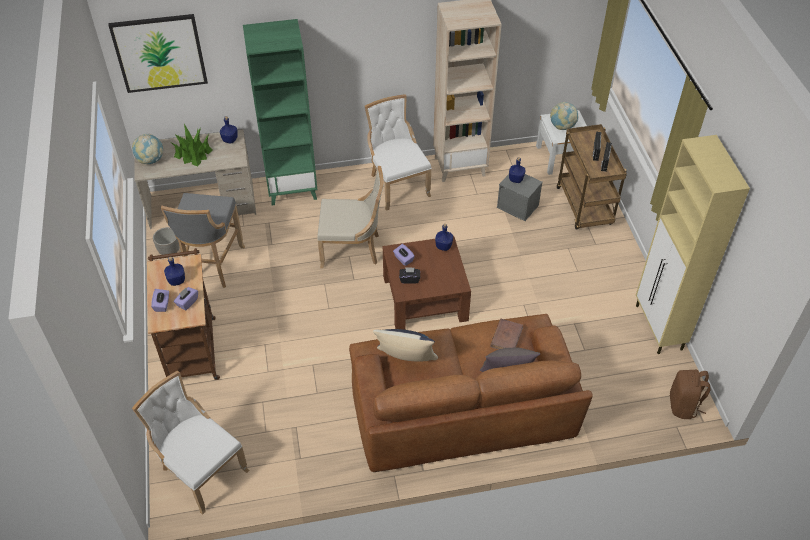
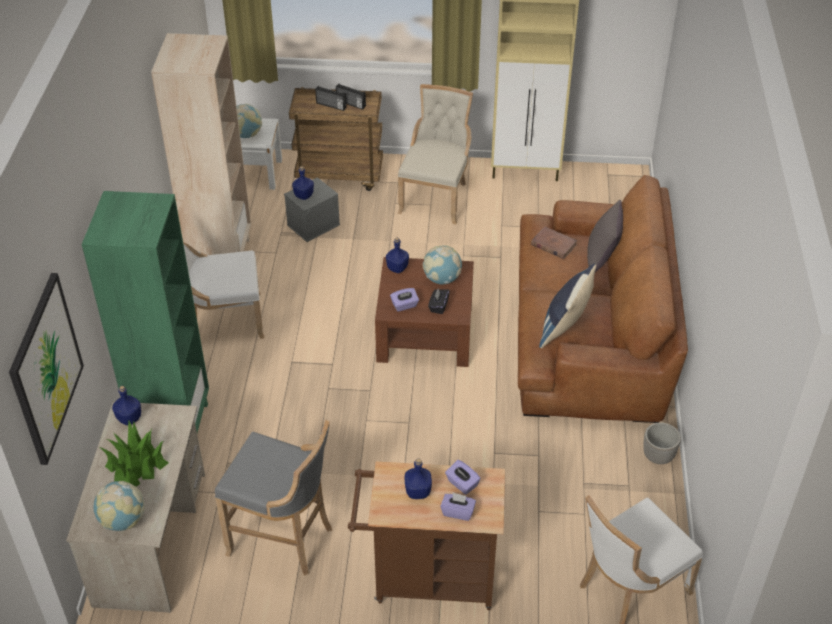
camera: 75 degrees left, 5 degrees down
planter [153,227,180,255] -> planter moved to [643,423,681,464]
beige chair [317,166,384,268] -> beige chair moved to [398,84,473,224]
brown backpack [670,370,711,419] -> none
none -> globe [423,245,462,284]

